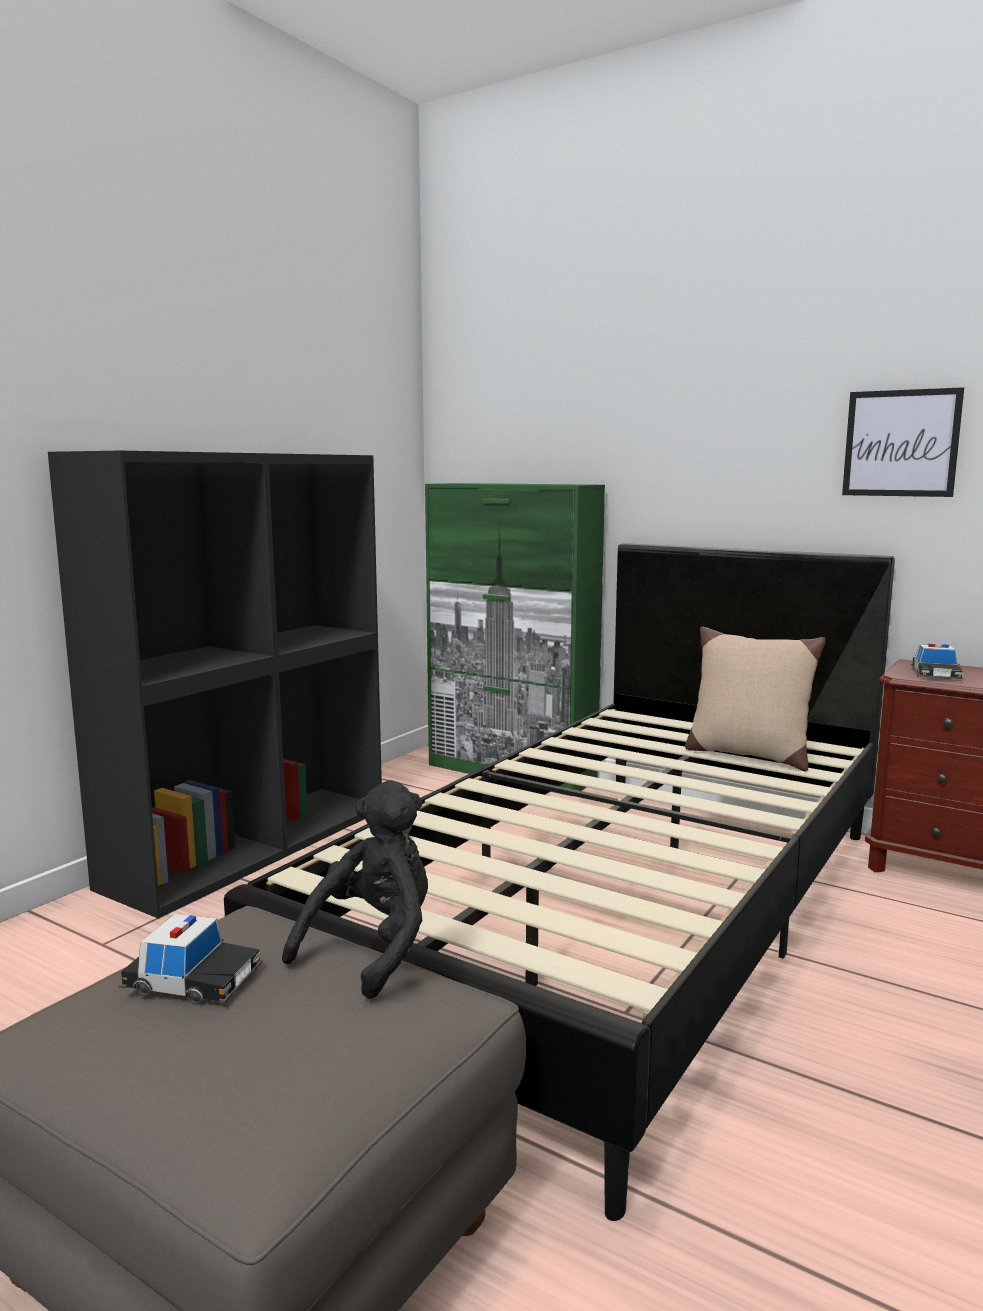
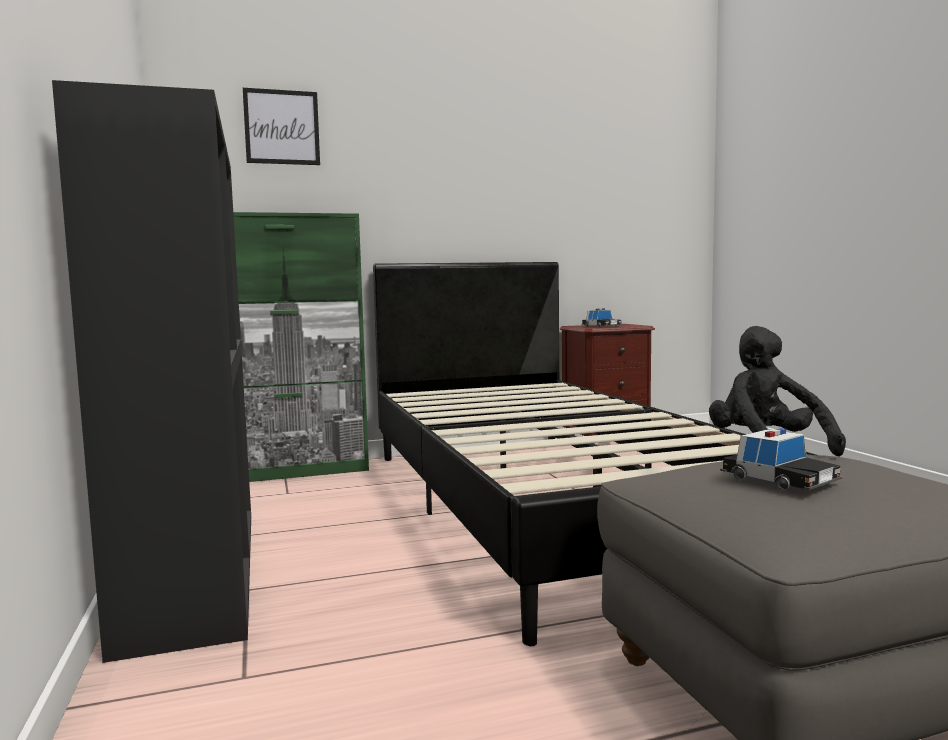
camera: 50 degrees left, 5 degrees down
toy car [119,914,263,1005] -> toy car turned 90 degrees clockwise [720,428,842,490]
beige pillow [685,627,826,772] -> none
picture [842,387,964,497] -> picture moved to [243,88,320,165]

